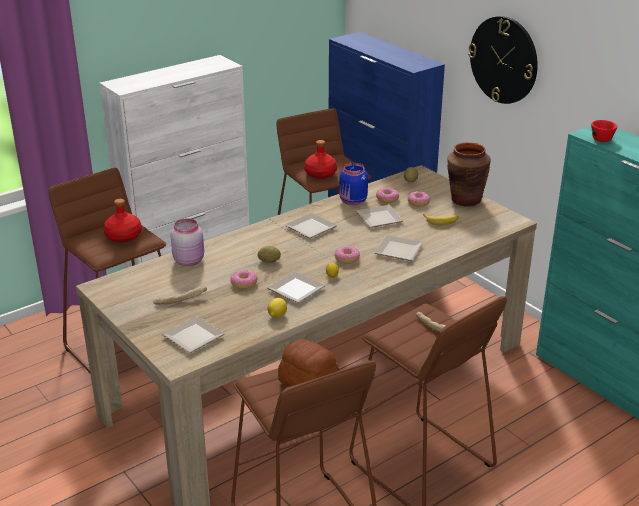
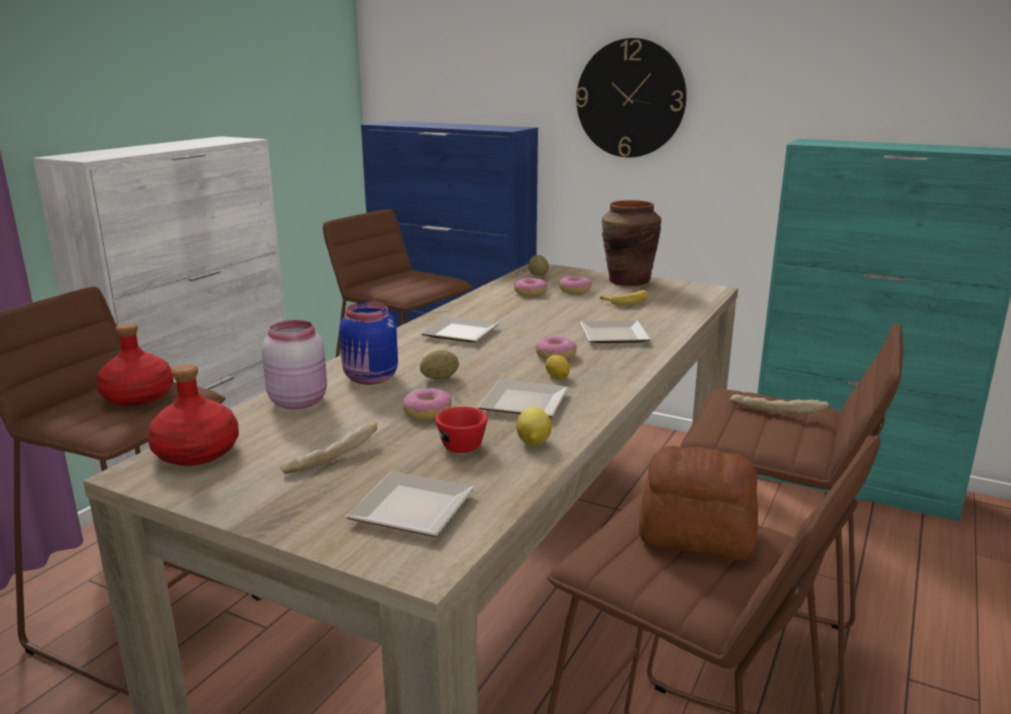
camera: 25 degrees left, 10 degrees down
red bottle [304,140,337,179] -> red bottle moved to [147,364,239,466]
blue jar [339,163,368,205] -> blue jar moved to [339,302,398,385]
plate [356,205,404,228] -> none
red cup [591,120,617,142] -> red cup moved to [435,407,488,453]

